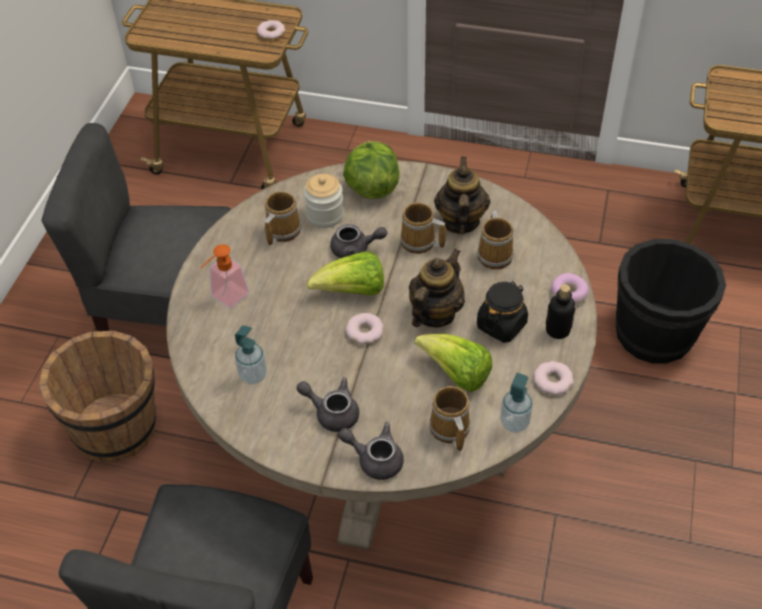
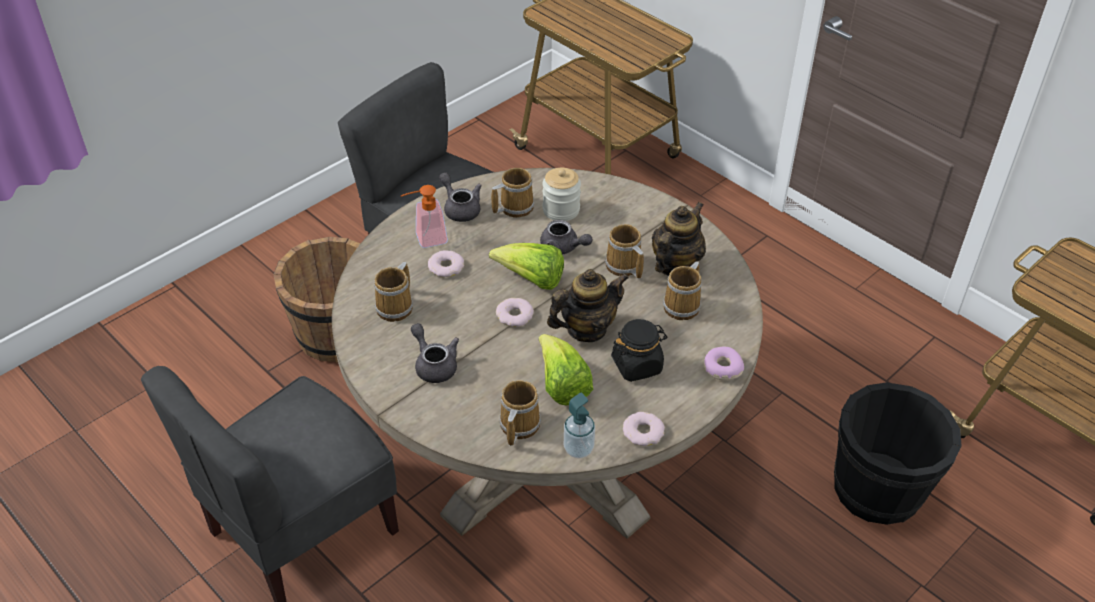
camera: 30 degrees right, 5 degrees down
soap dispenser [235,326,267,385] -> mug [374,262,413,322]
donut [257,20,285,39] -> donut moved to [428,250,464,277]
grey teapot [338,422,404,480] -> grey teapot moved to [439,172,482,222]
lettuce [343,141,399,199] -> none
bottle [545,284,575,339] -> none

